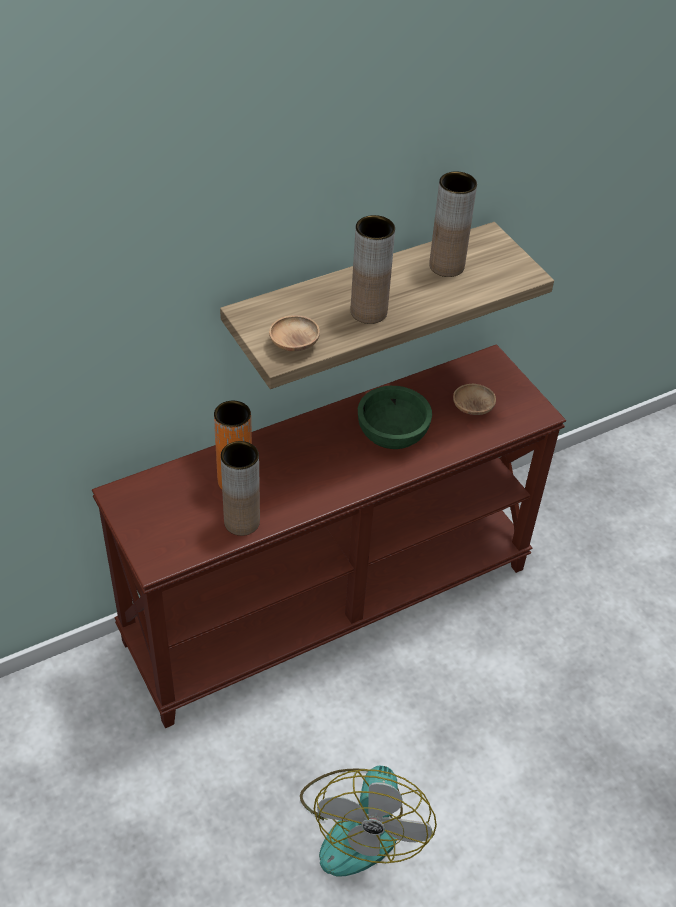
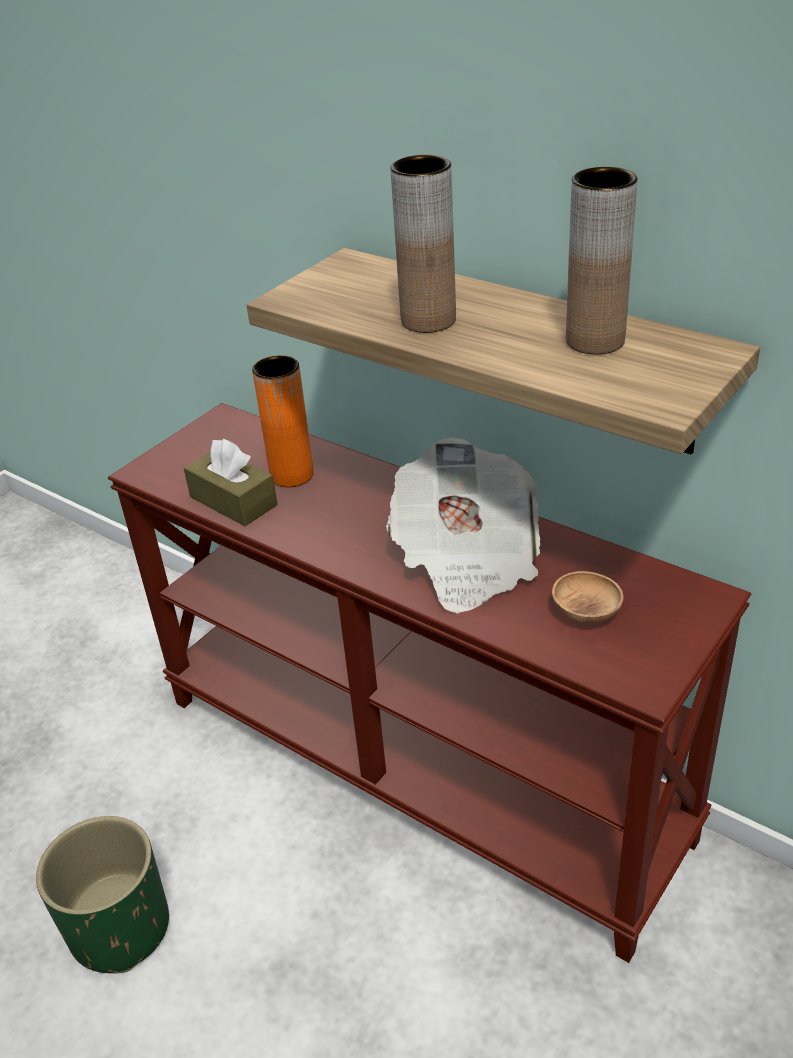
camera: 70 degrees right, 10 degrees down
brown vase [221,441,260,536] -> brown tissue box [184,439,278,526]
brown bowl [269,315,320,351] -> none
fan [300,766,437,877] -> green planter [36,816,169,974]
green bowl [358,386,432,449] -> newspaper [386,438,540,613]

